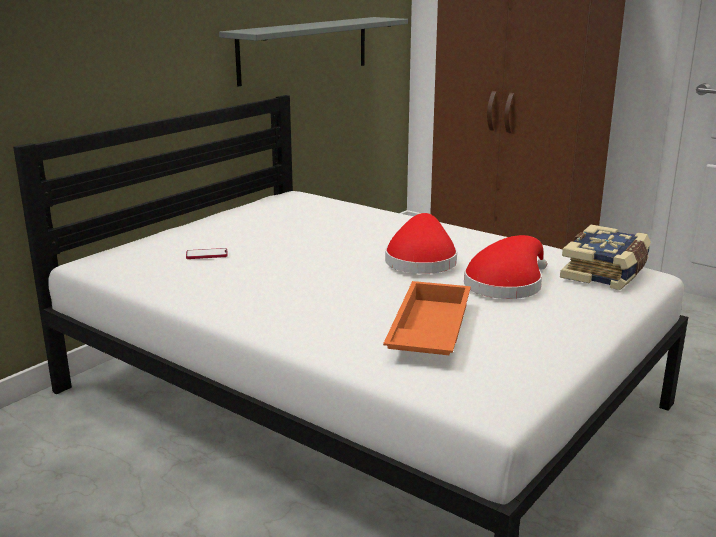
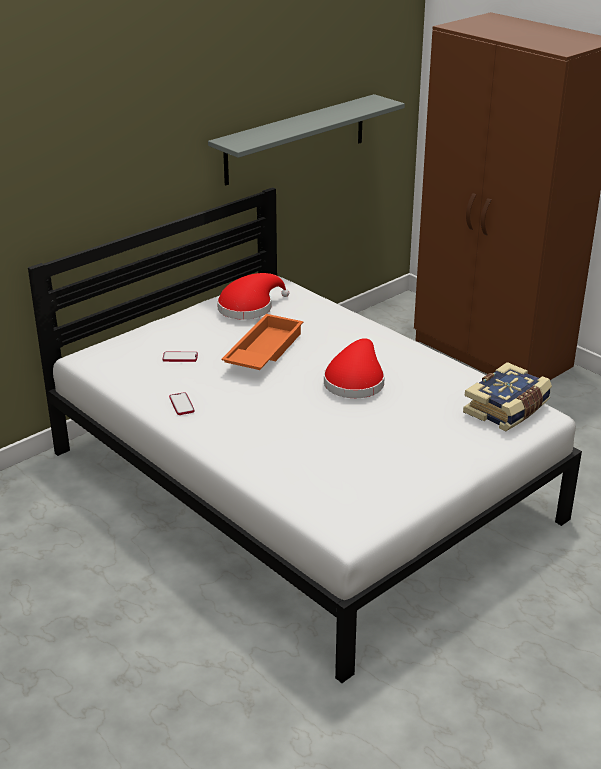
camera: 10 degrees right, 10 degrees up
orange tray [383,281,471,355] -> orange tray moved to [221,314,304,370]
red hat [464,235,547,299] -> red hat moved to [217,273,289,320]
none -> phone [169,392,195,415]

